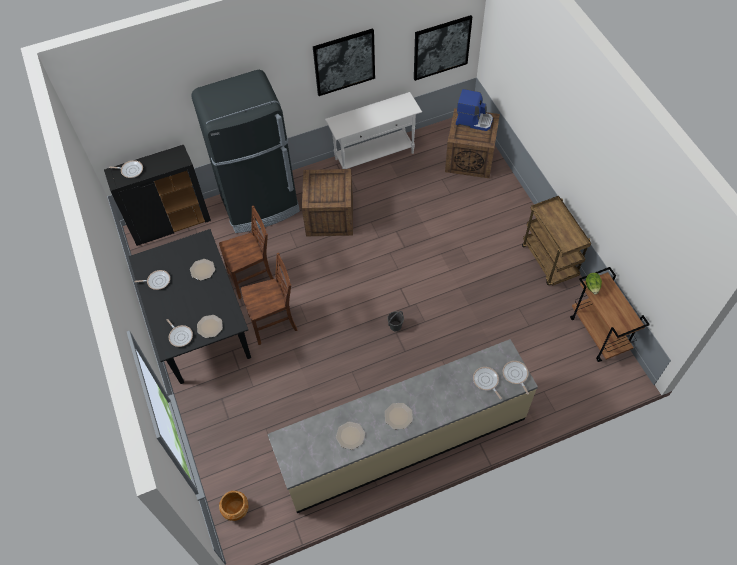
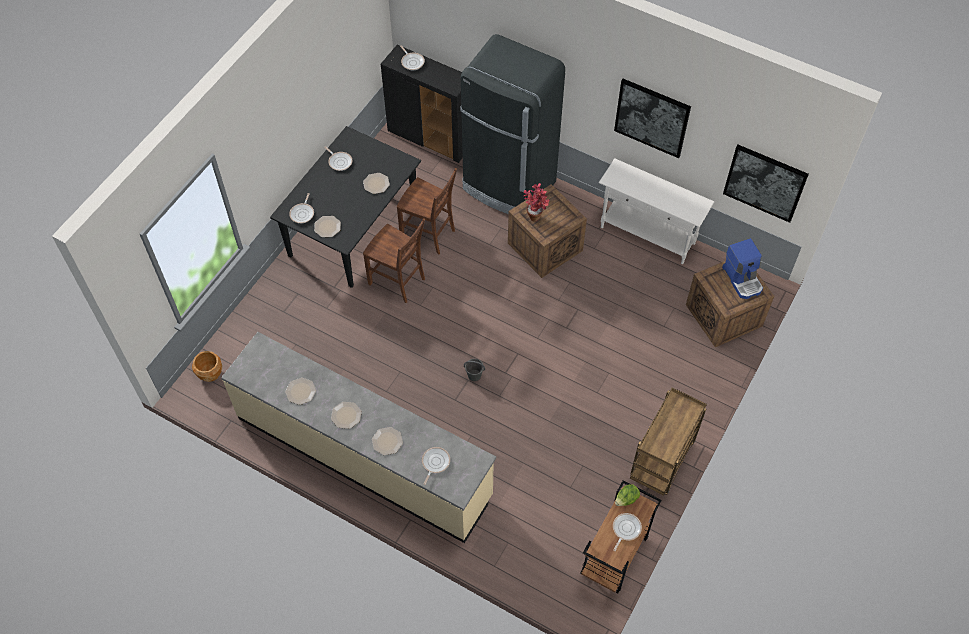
camera: 50 degrees right, 0 degrees up
frying pan [503,361,529,395] -> frying pan moved to [613,513,642,551]
none -> plate [372,427,403,455]
none -> potted plant [524,183,550,221]

